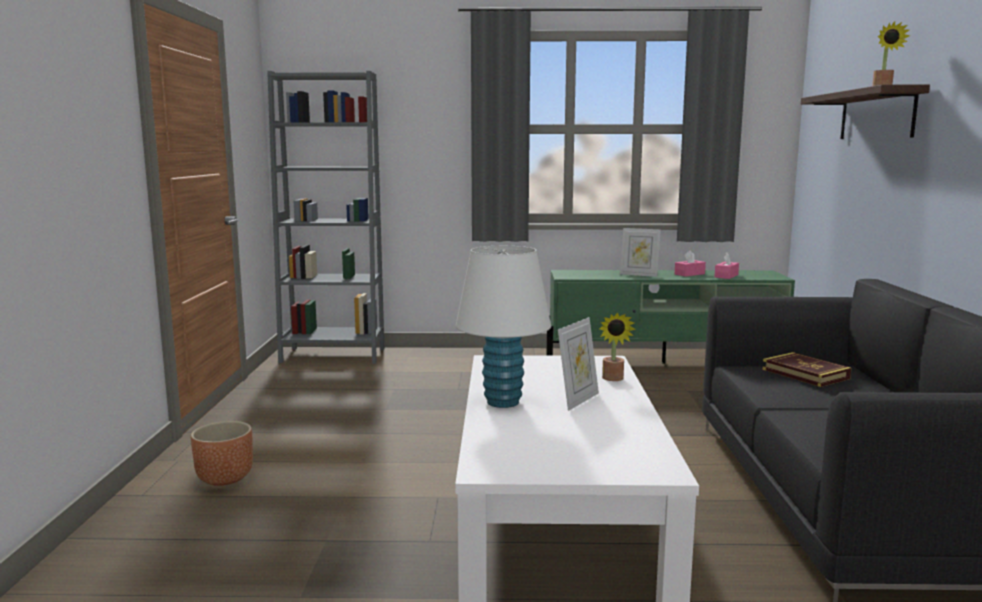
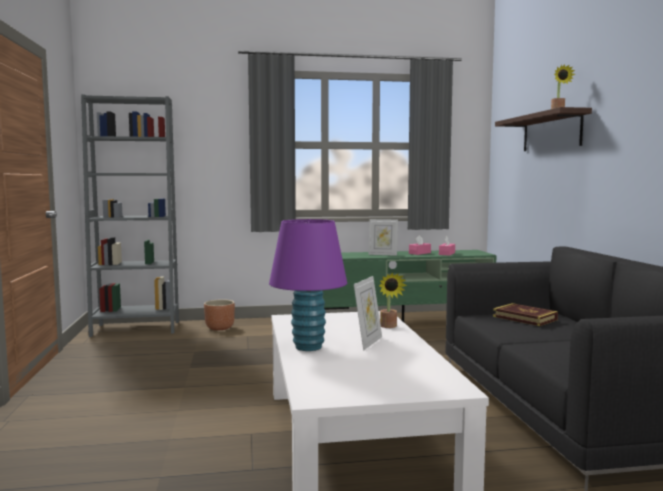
camera: 10 degrees left, 5 degrees down
brown planter [191,421,253,486] -> brown planter moved to [204,299,235,330]
white table lamp [456,246,551,408] -> purple table lamp [269,219,347,351]

